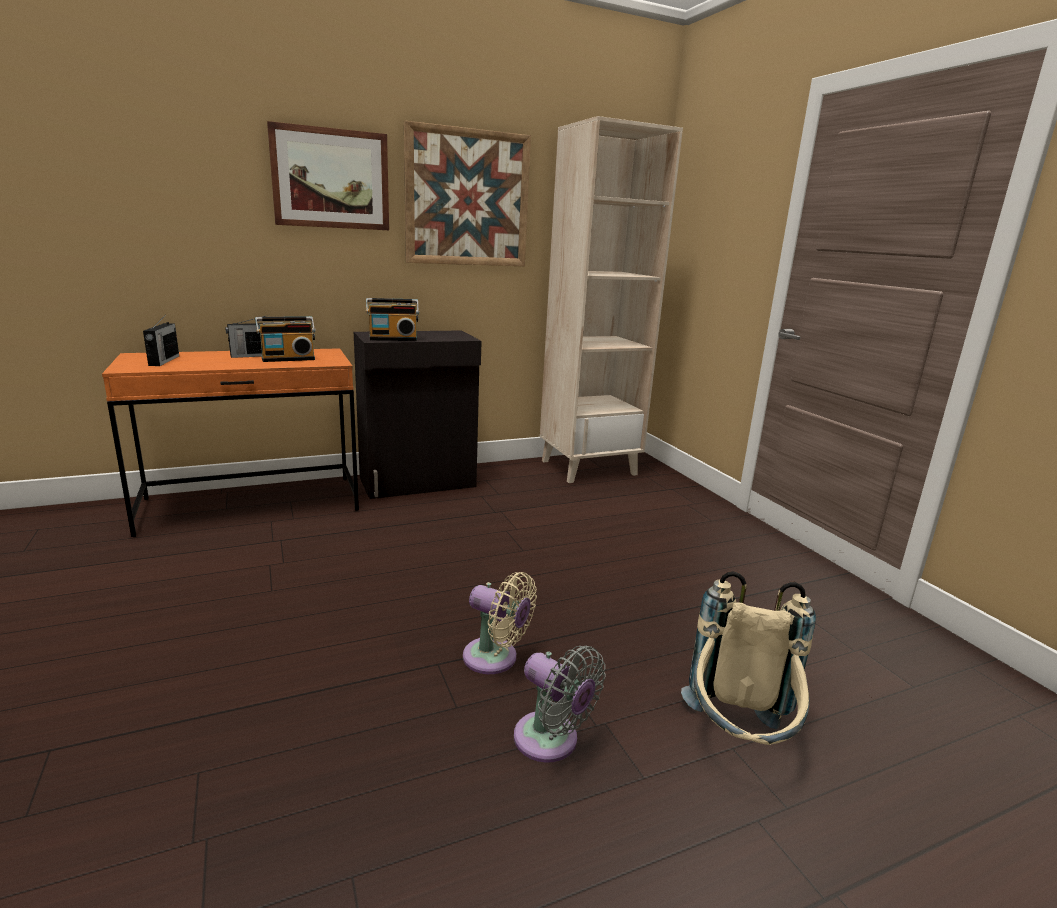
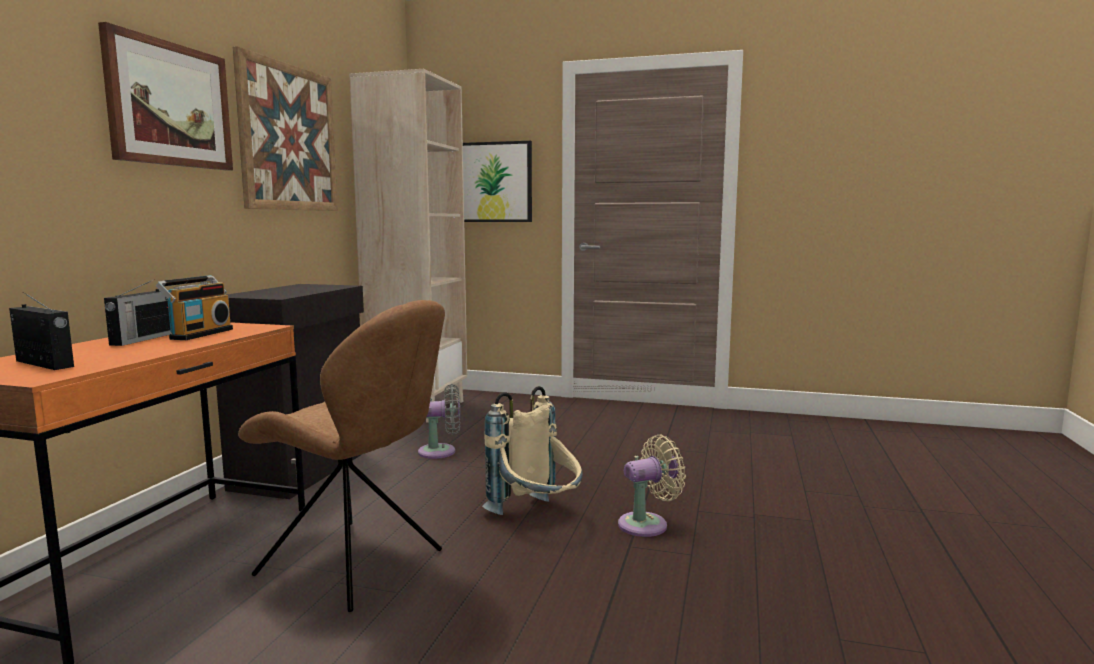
camera: 50 degrees left, 10 degrees down
radio [366,298,419,341] -> none
grey fan [514,646,606,763] -> grey fan moved to [418,384,460,459]
beige backpack [681,571,816,745] -> beige backpack moved to [482,386,583,515]
none -> brown chair [238,300,445,612]
none -> picture [463,141,532,222]

